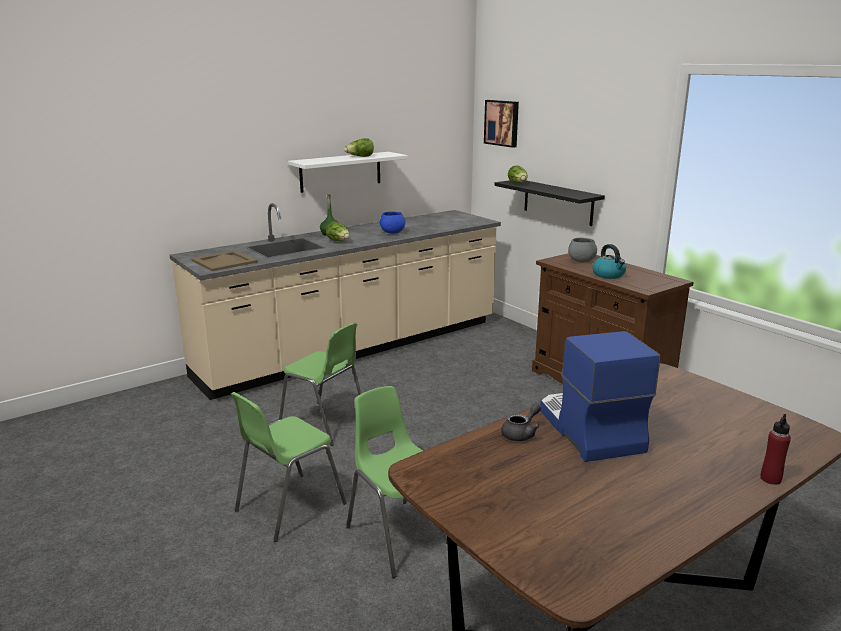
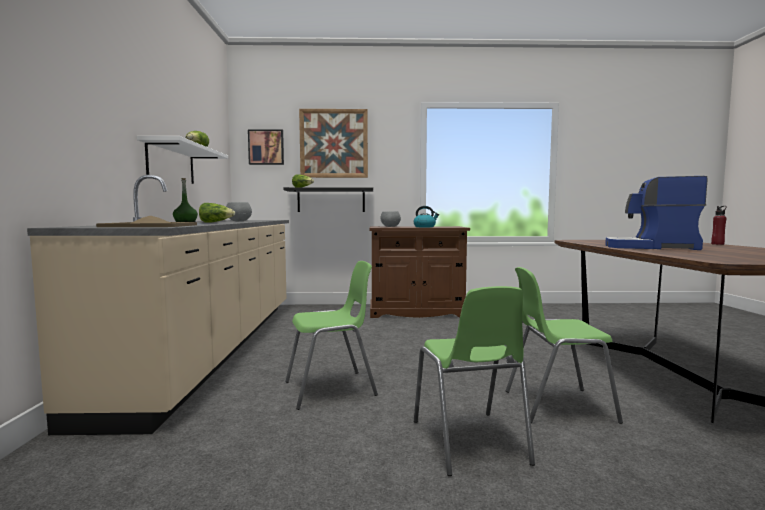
camera: 55 degrees left, 15 degrees down
blue bowl [380,212,405,234] -> grey bowl [226,202,252,221]
grey teapot [501,403,541,441] -> none
none -> picture [299,109,368,178]

